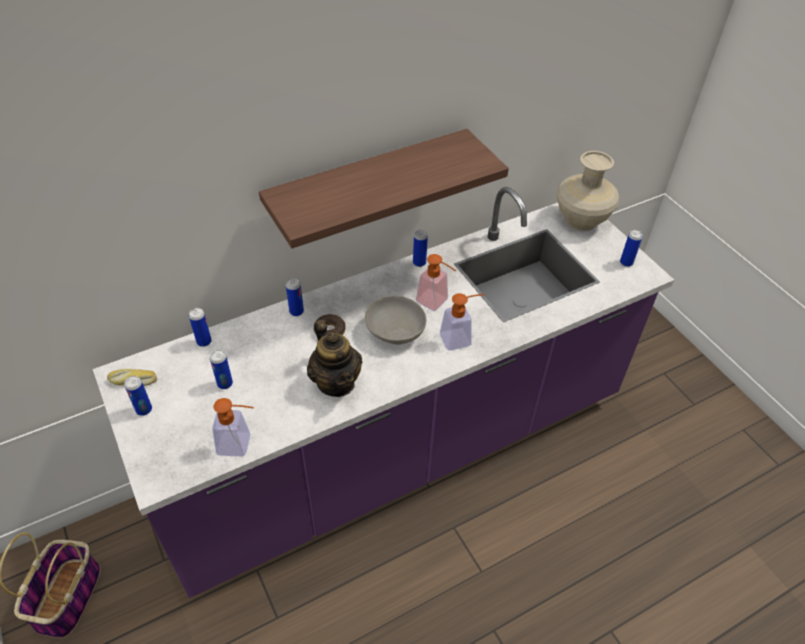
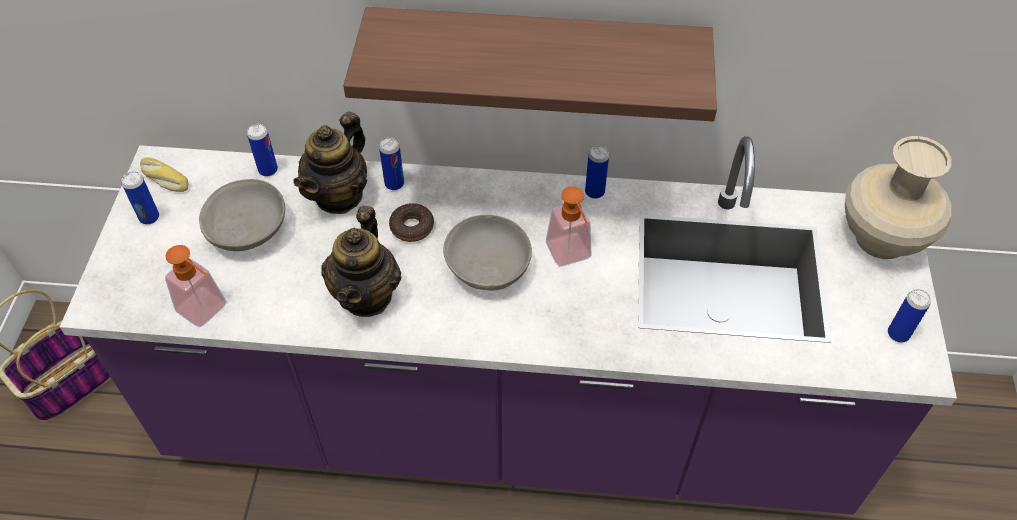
camera: 35 degrees right, 5 degrees up
can [210,350,233,389] -> grey bowl [199,179,285,251]
soap dispenser [440,293,485,351] -> none
none -> teapot [293,112,367,214]

